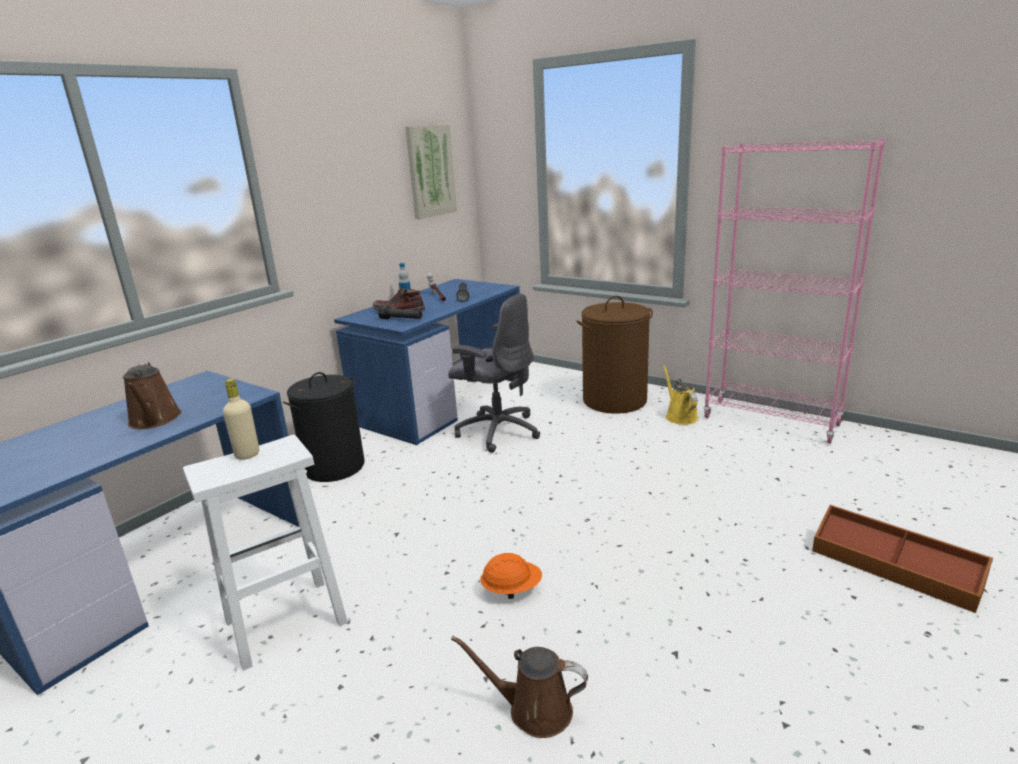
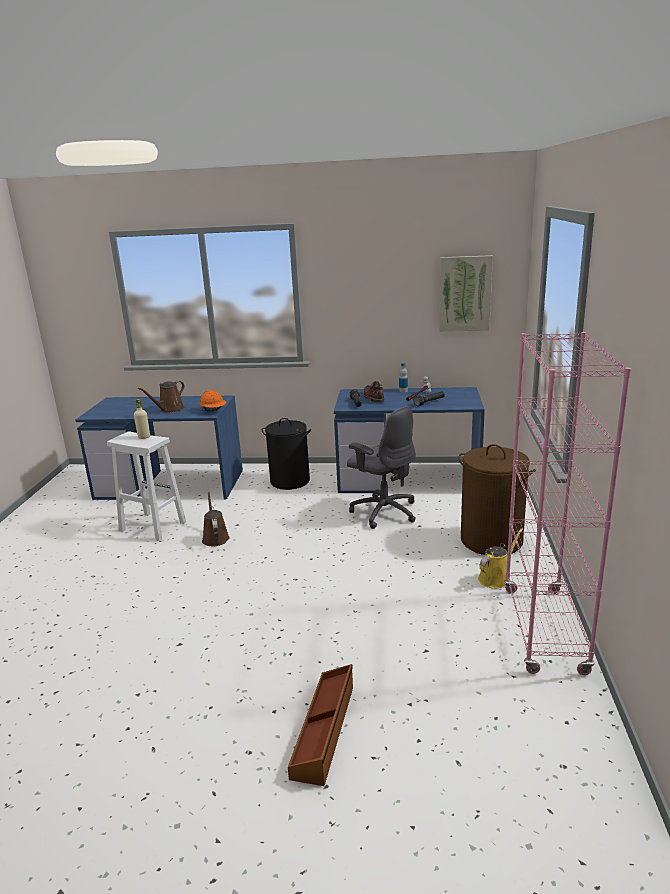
camera: 60 degrees right, 0 degrees up
grey office chair [448,293,540,453] -> grey office chair turned 45 degrees counterclockwise [347,406,416,529]
brown watering can [451,636,588,738] -> brown watering can moved to [202,492,230,546]
orange hard hat [480,553,542,599] -> orange hard hat moved to [199,390,226,411]

